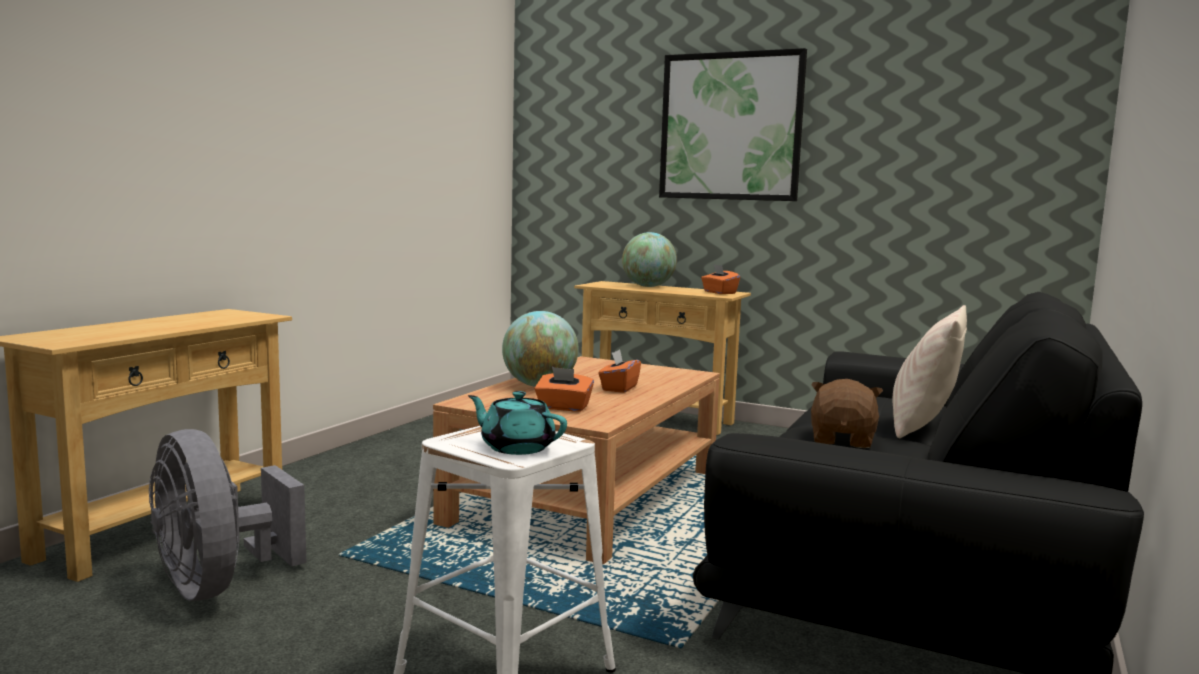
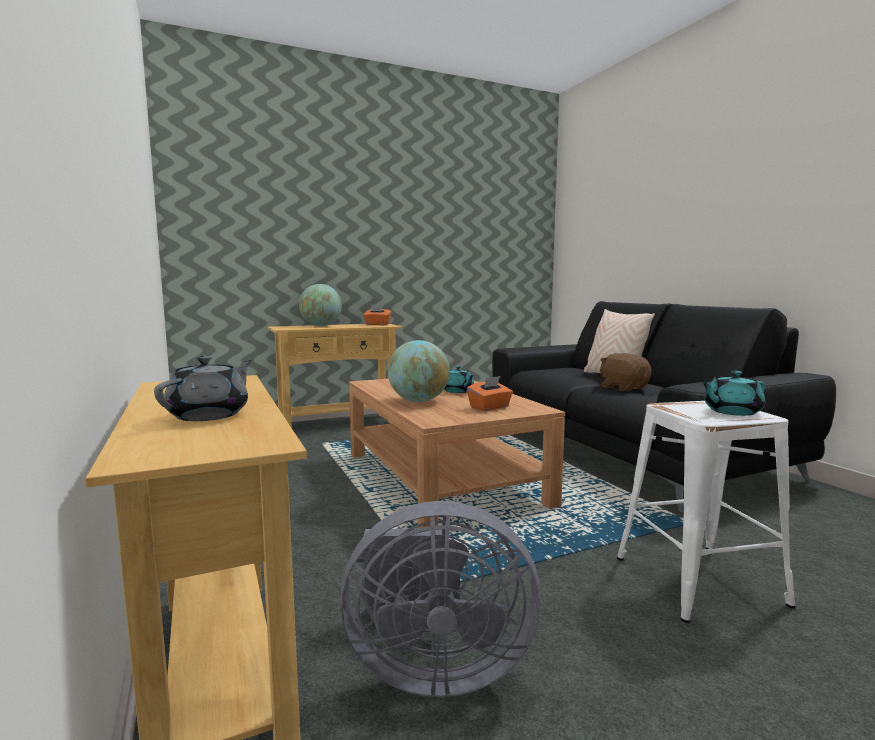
camera: 50 degrees left, 0 degrees up
orange tissue box [598,350,641,393] -> turquoise teapot [444,366,474,393]
picture [659,48,807,201] -> none
none -> grey teapot [154,356,252,421]

